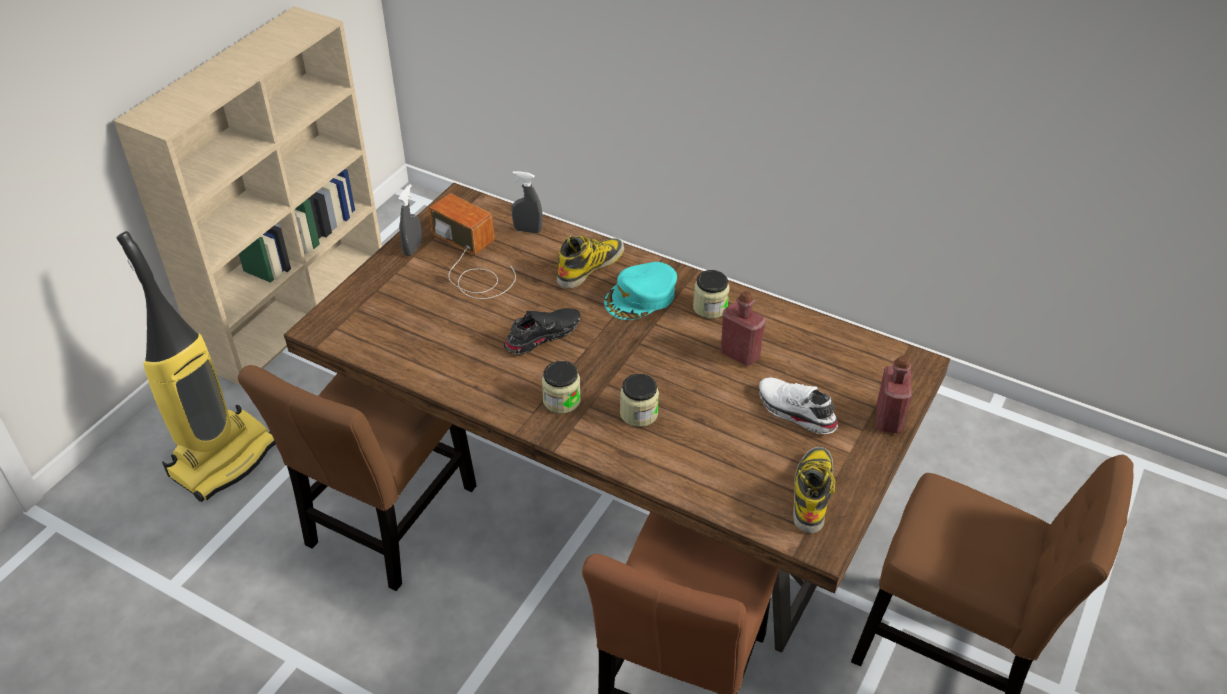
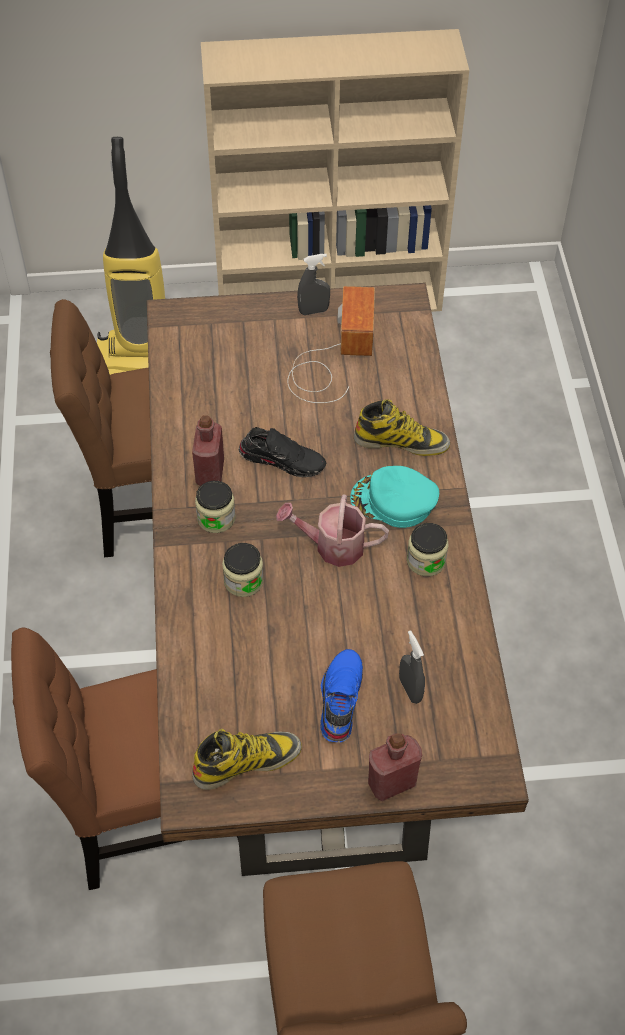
camera: 55 degrees right, 10 degrees up
grey spray bottle [511,171,543,233] -> grey spray bottle moved to [399,631,425,704]
red bottle [721,291,766,366] -> red bottle moved to [192,415,224,486]
white shoe [759,377,838,434] -> blue shoe [320,649,363,743]
none -> watering can [276,495,389,567]

